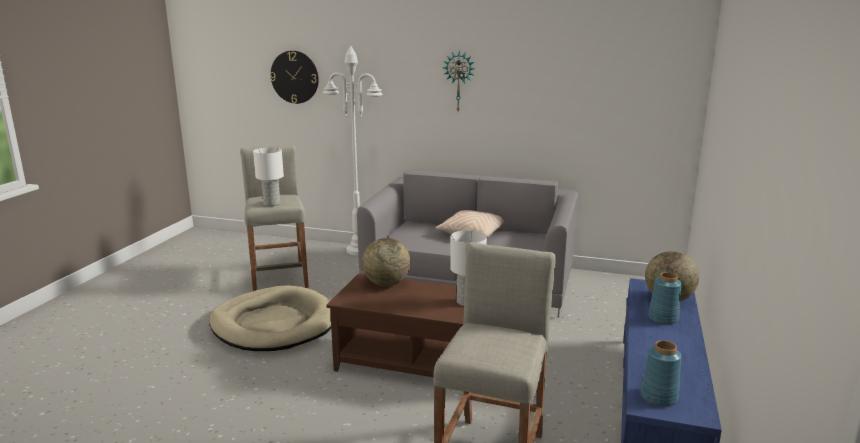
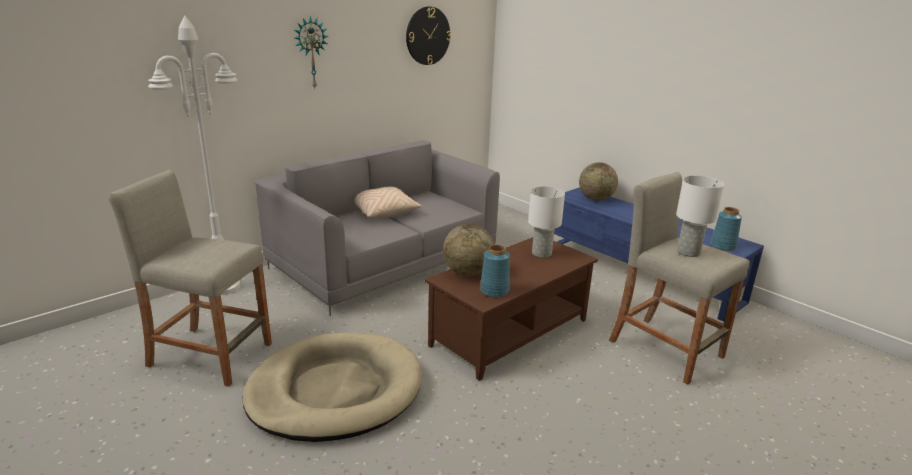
camera: 60 degrees left, 5 degrees up
white table lamp [253,147,284,206] -> white table lamp moved to [676,176,724,257]
wall clock [270,51,319,104] -> wall clock moved to [406,6,451,65]
blue vase [649,272,681,324] -> blue vase moved to [480,244,510,297]

